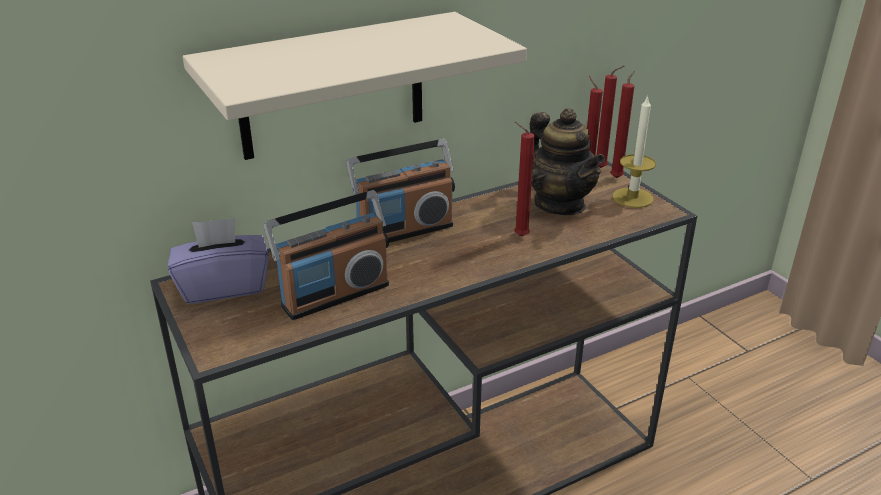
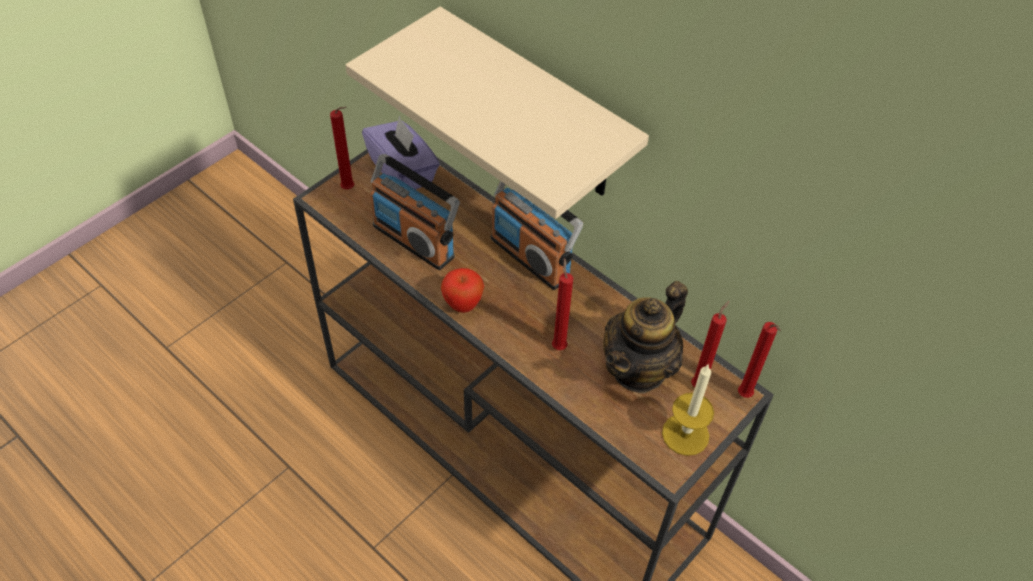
camera: 70 degrees right, 20 degrees up
red candle [610,70,635,178] -> red candle moved to [330,107,354,190]
none -> apple [441,268,484,313]

